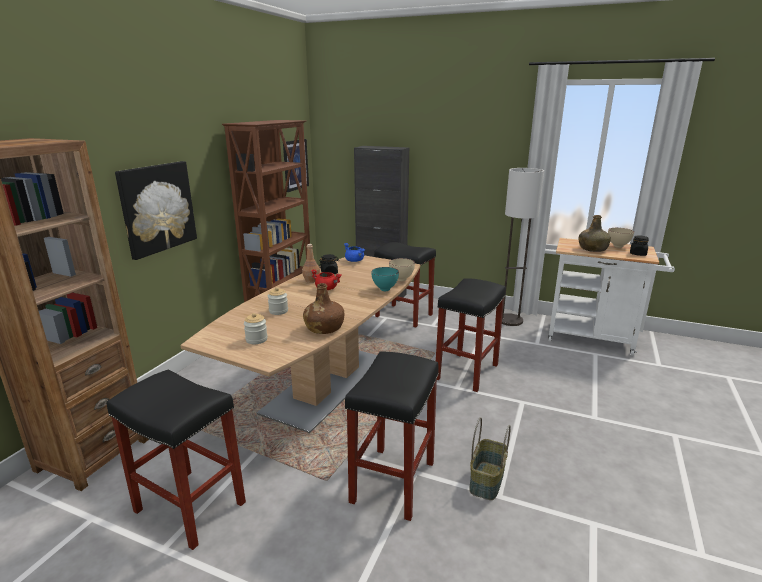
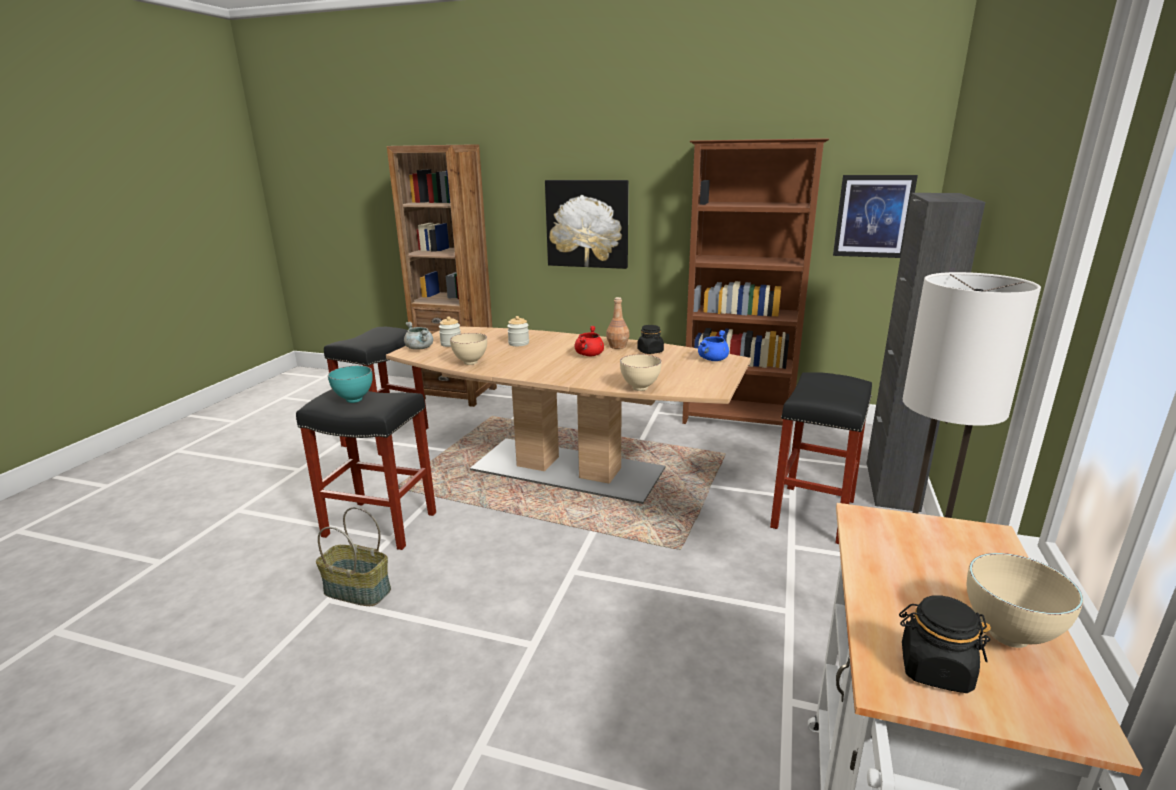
camera: 85 degrees right, 0 degrees up
brown bottle [303,283,344,334] -> beige bowl [450,333,487,365]
turquoise bowl [371,267,399,291] -> turquoise bowl moved to [328,366,373,403]
black stool [436,278,506,392] -> none
green bottle [579,215,611,252] -> none
none -> grey cooking pot [404,322,433,350]

